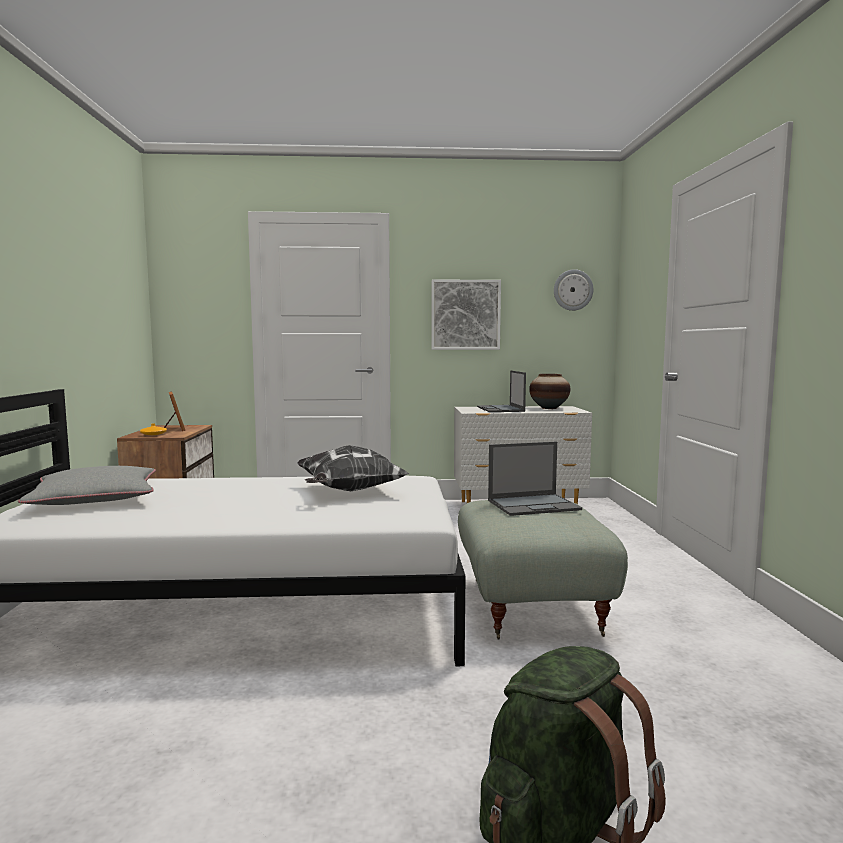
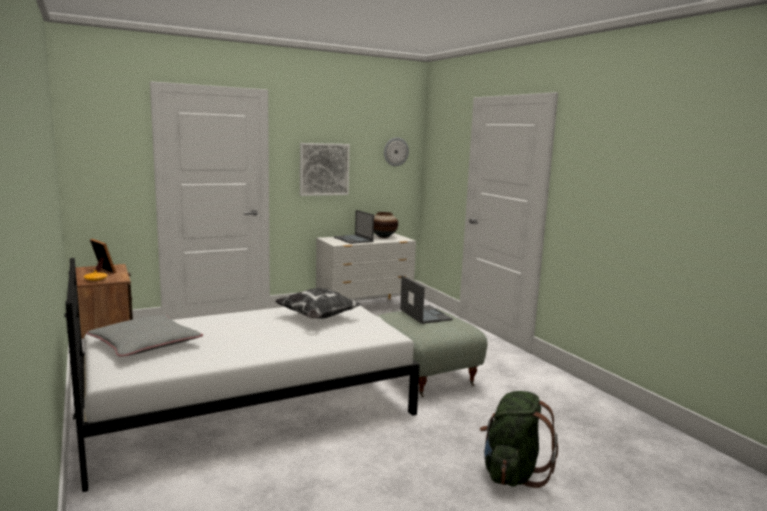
camera: 25 degrees left, 5 degrees up
laptop [488,441,582,516] -> laptop turned 75 degrees counterclockwise [400,275,453,324]

